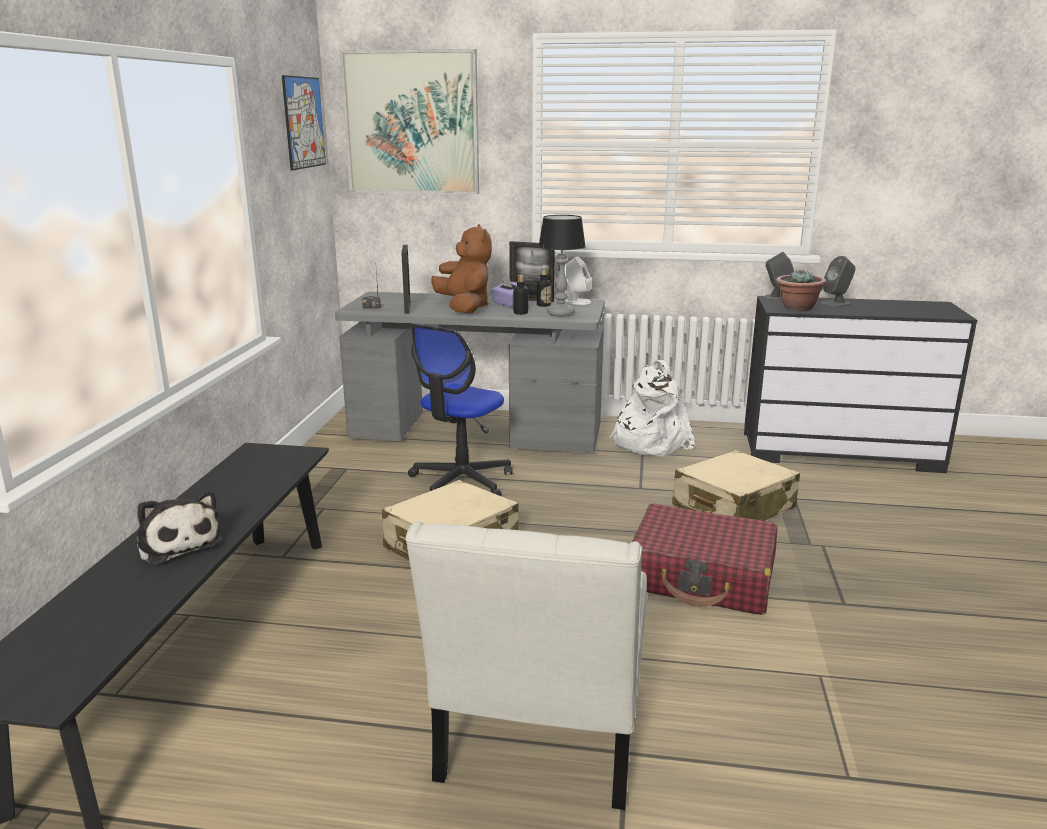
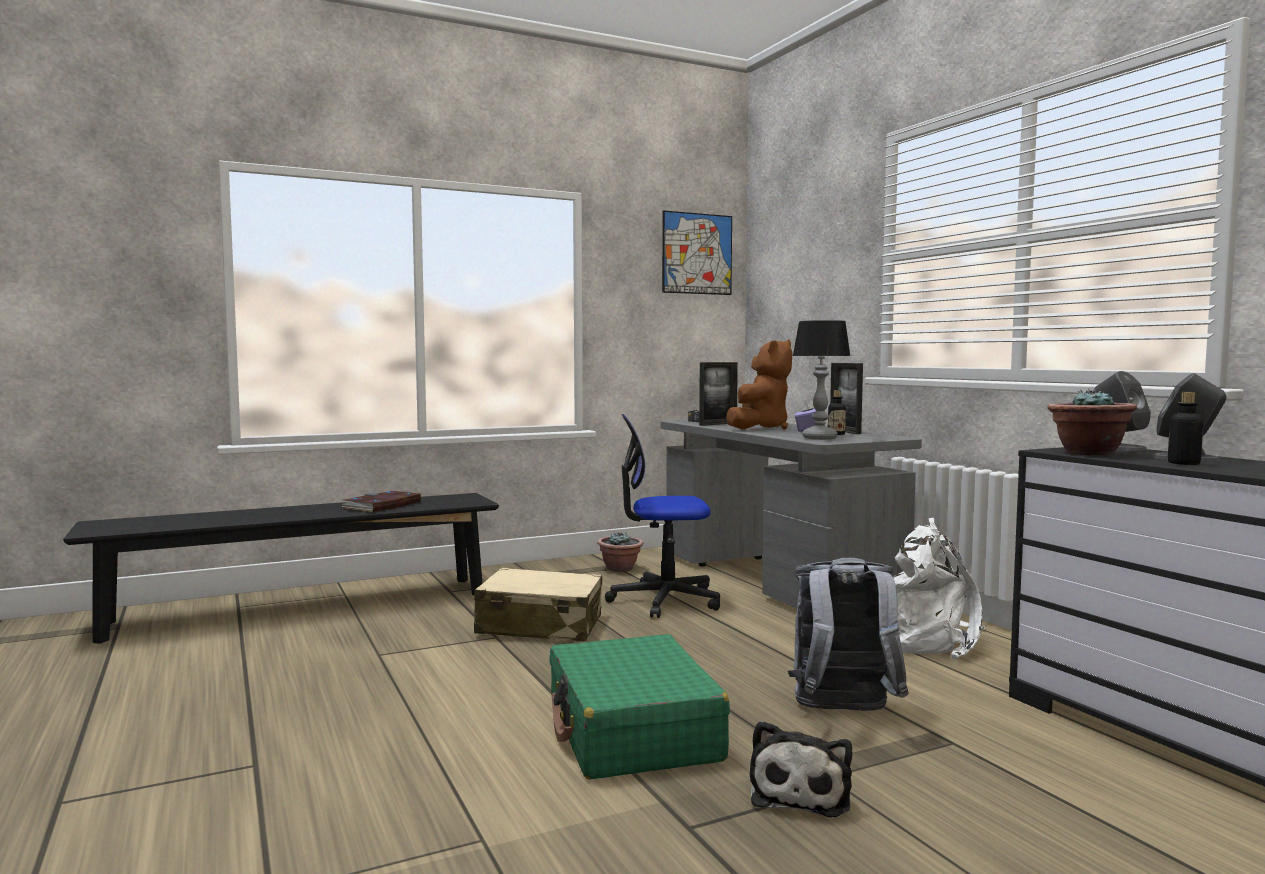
camera: 55 degrees right, 15 degrees down
plush toy [136,490,222,565] -> plush toy moved to [750,721,852,817]
picture [340,49,479,194] -> none
white chair [405,521,647,810] -> none
bottle [513,275,528,315] -> bottle moved to [1168,392,1204,465]
white speaker [565,257,592,305] -> none
red suitcase [632,503,778,615] -> green suitcase [549,634,730,779]
beige suitcase [672,450,800,521] -> grey backpack [788,558,909,711]
none -> book [342,491,421,512]
none -> potted plant [597,532,643,572]

